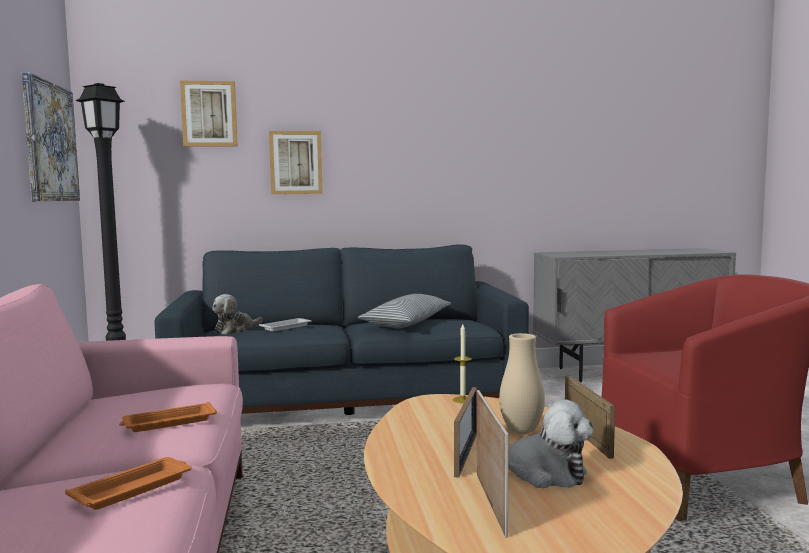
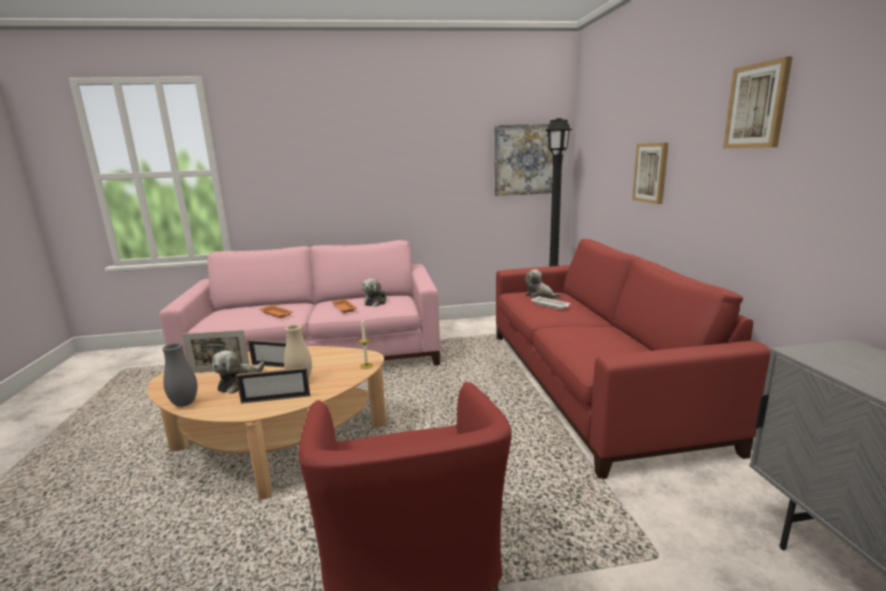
camera: 90 degrees right, 10 degrees up
blue sofa [155,245,529,415] -> red sofa [496,239,771,479]
picture [180,81,238,147] -> picture moved to [723,56,793,148]
pillow [358,294,451,328] -> none
none -> grey vase [162,343,197,407]
none -> plush toy [362,278,388,306]

